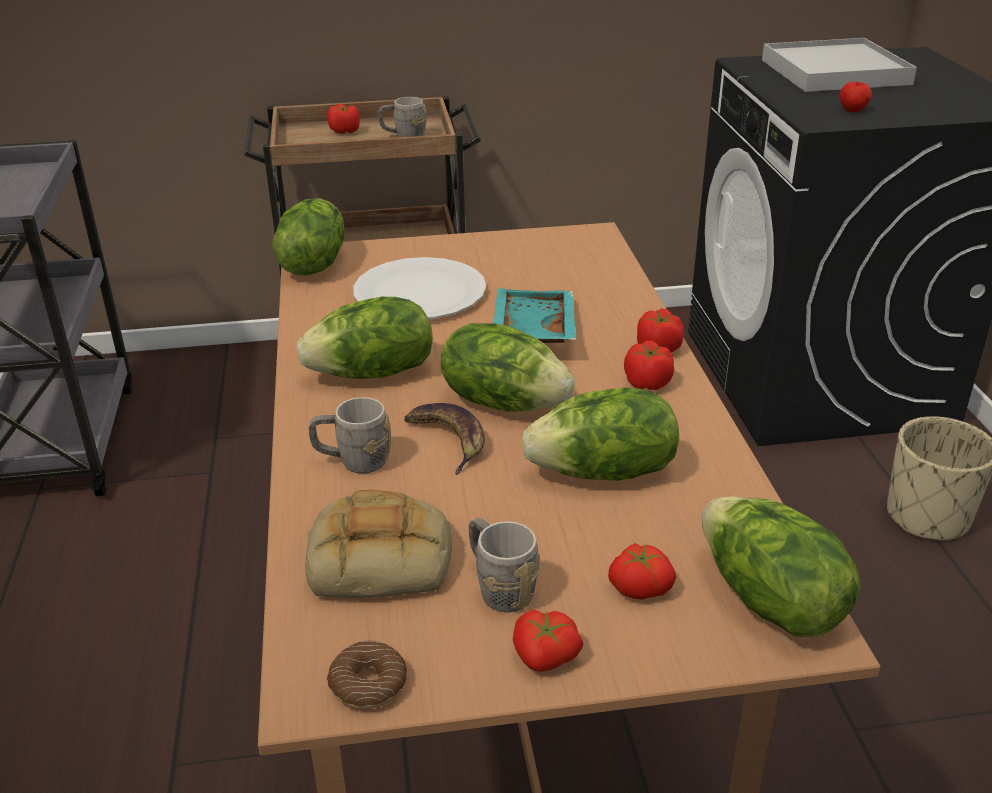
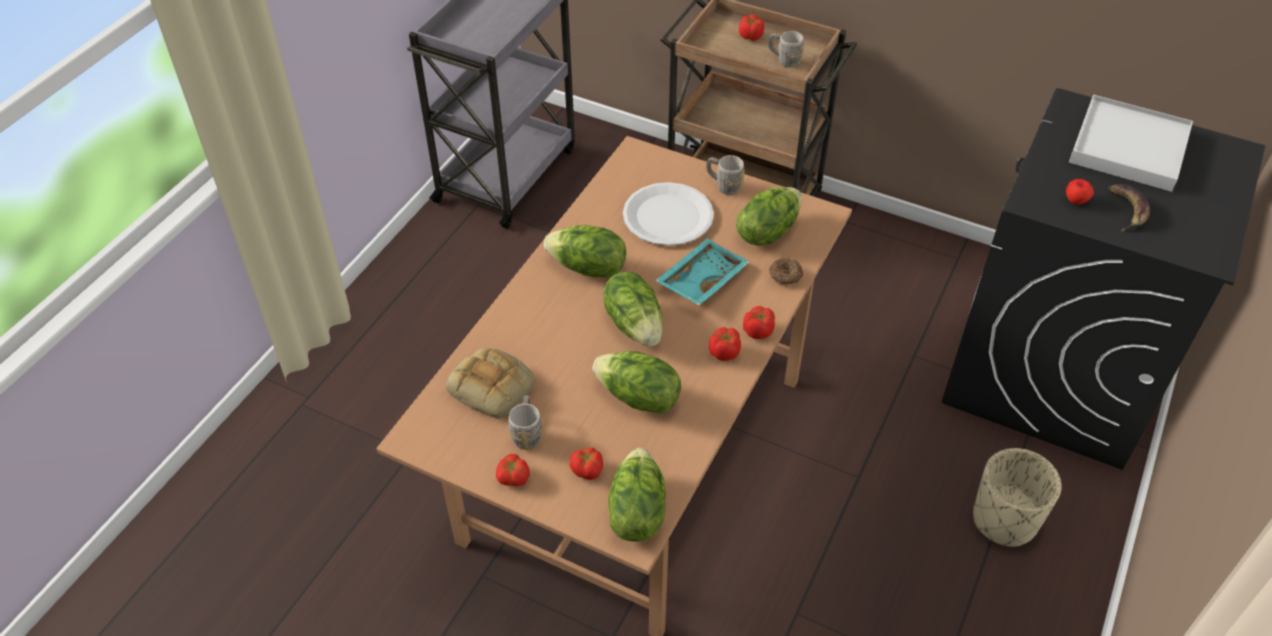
camera: 35 degrees right, 15 degrees up
lettuce [272,199,345,276] -> lettuce moved to [736,187,802,246]
grey mug [309,397,391,474] -> grey mug moved to [706,155,745,195]
donut [327,641,407,709] -> donut moved to [769,258,803,286]
banana [404,403,485,475] -> banana moved to [1108,184,1150,232]

